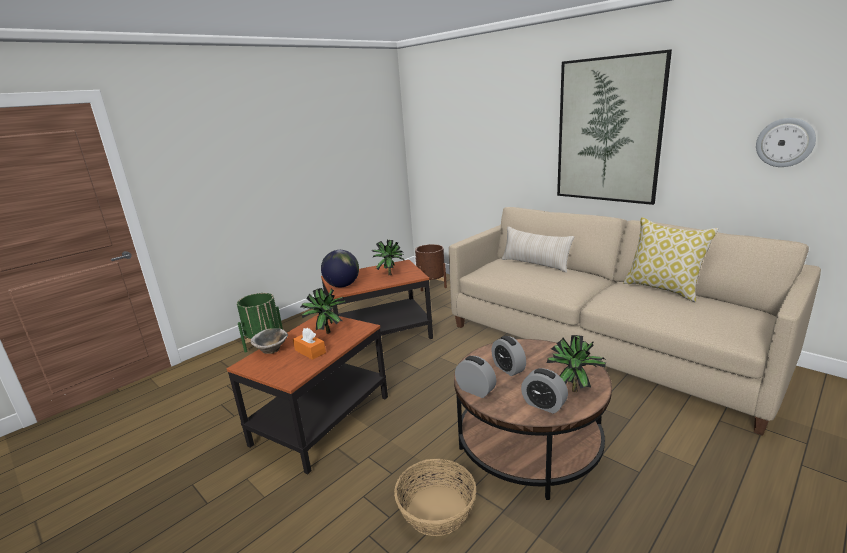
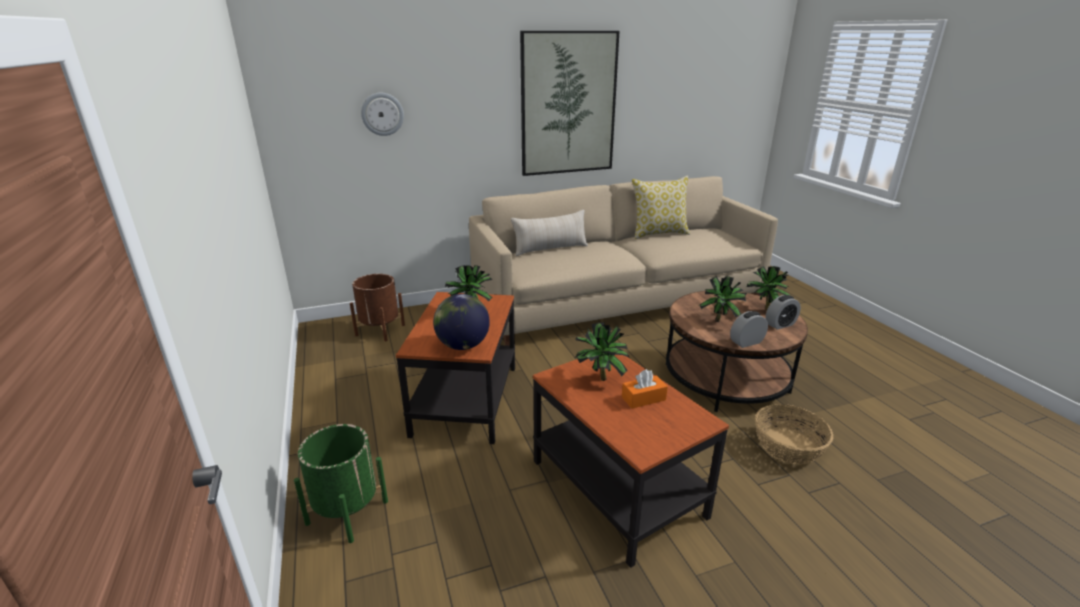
camera: 65 degrees left, 5 degrees up
bowl [251,329,288,354] -> none
alarm clock [491,336,526,376] -> potted plant [699,276,747,322]
wall clock [756,118,816,167] -> wall clock moved to [361,93,404,136]

